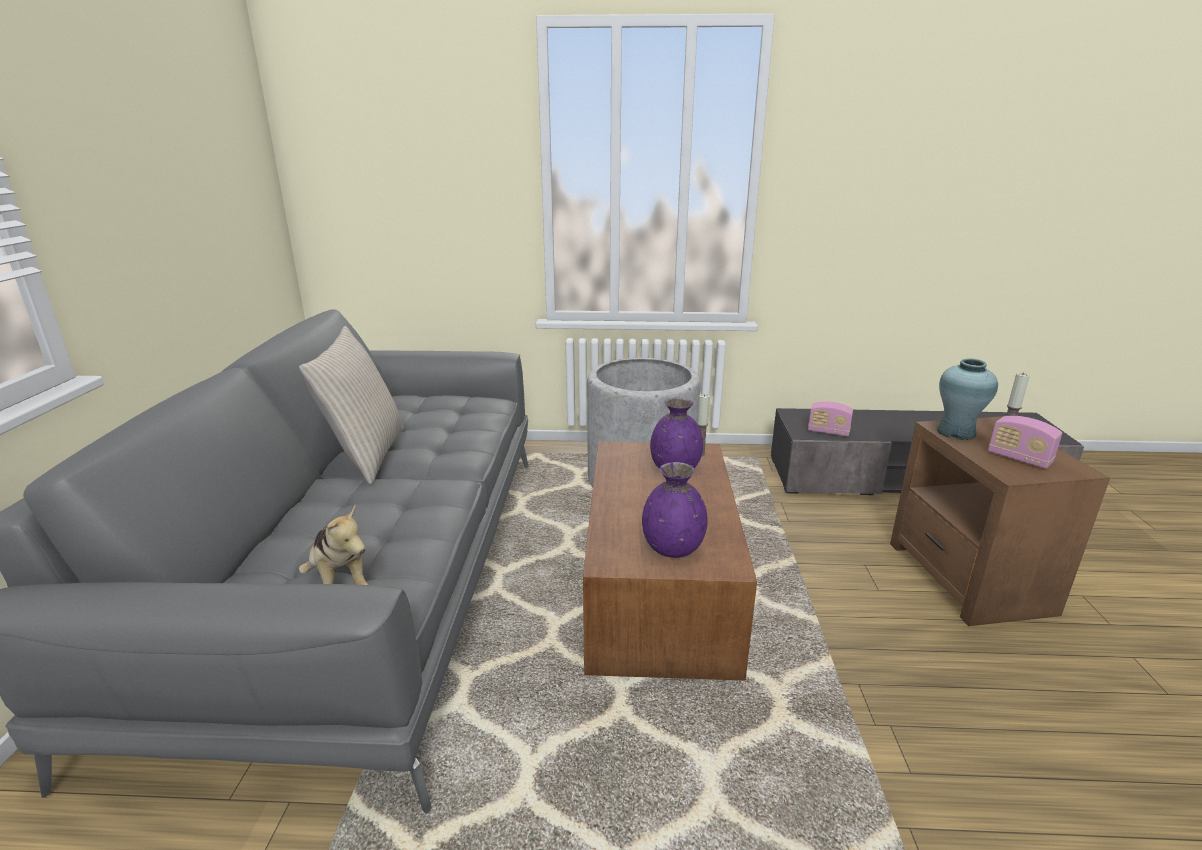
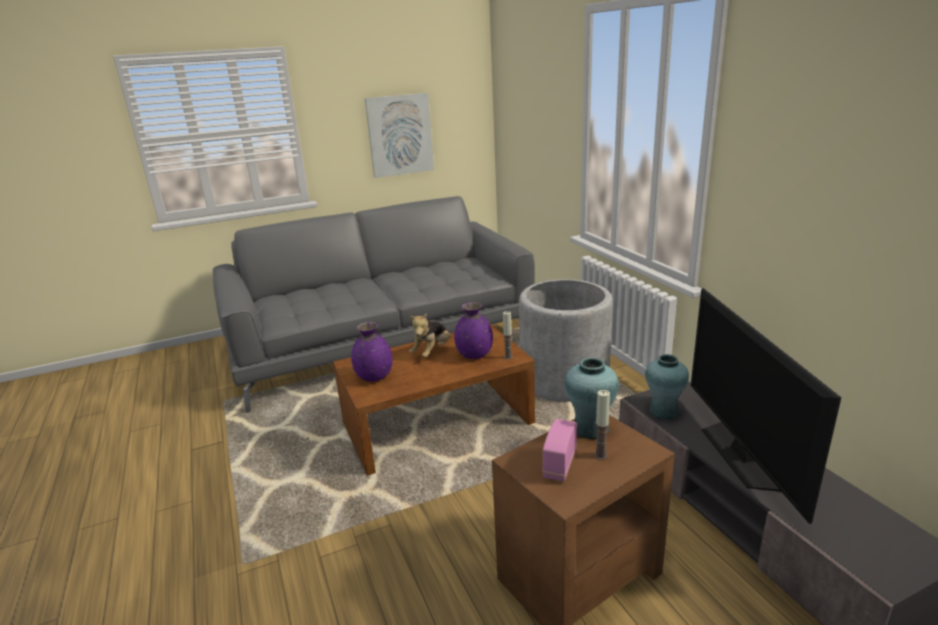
camera: 65 degrees right, 0 degrees up
beige pillow [299,326,404,485] -> none
plush toy [299,505,369,585] -> plush toy moved to [409,313,451,358]
radio [808,401,853,436] -> turquoise vase [645,354,689,420]
none -> picture [365,93,434,178]
none -> television [691,288,841,524]

